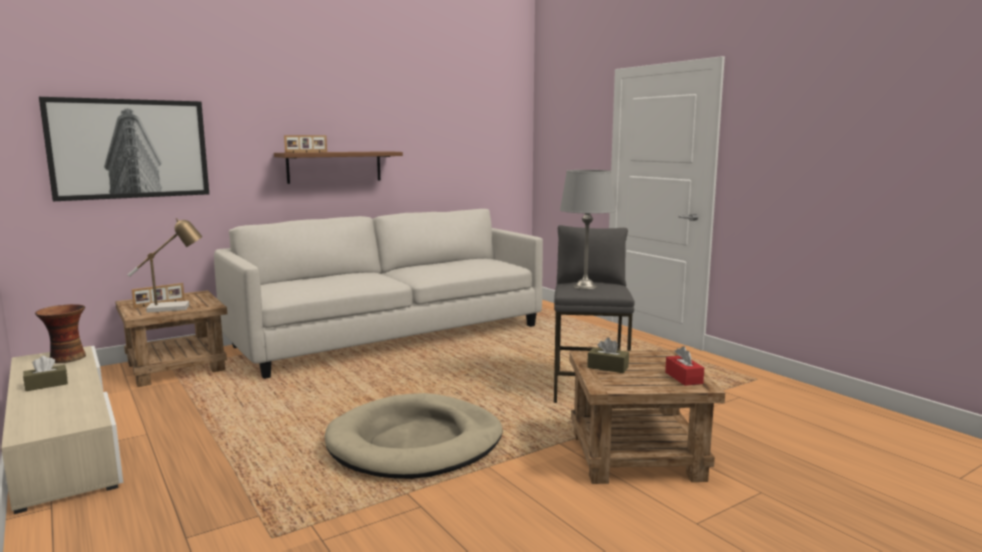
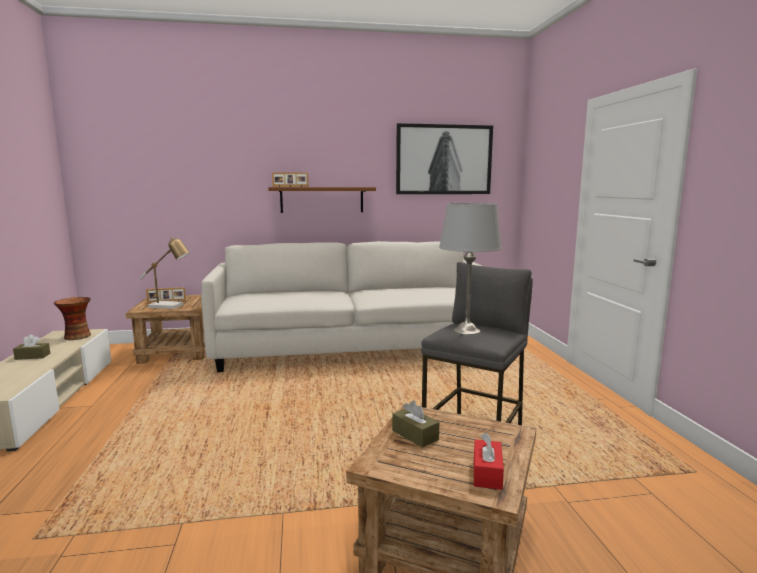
camera: 25 degrees right, 0 degrees up
picture [39,97,209,201] -> picture moved to [396,123,493,194]
beige dog bed [325,393,502,479] -> none

